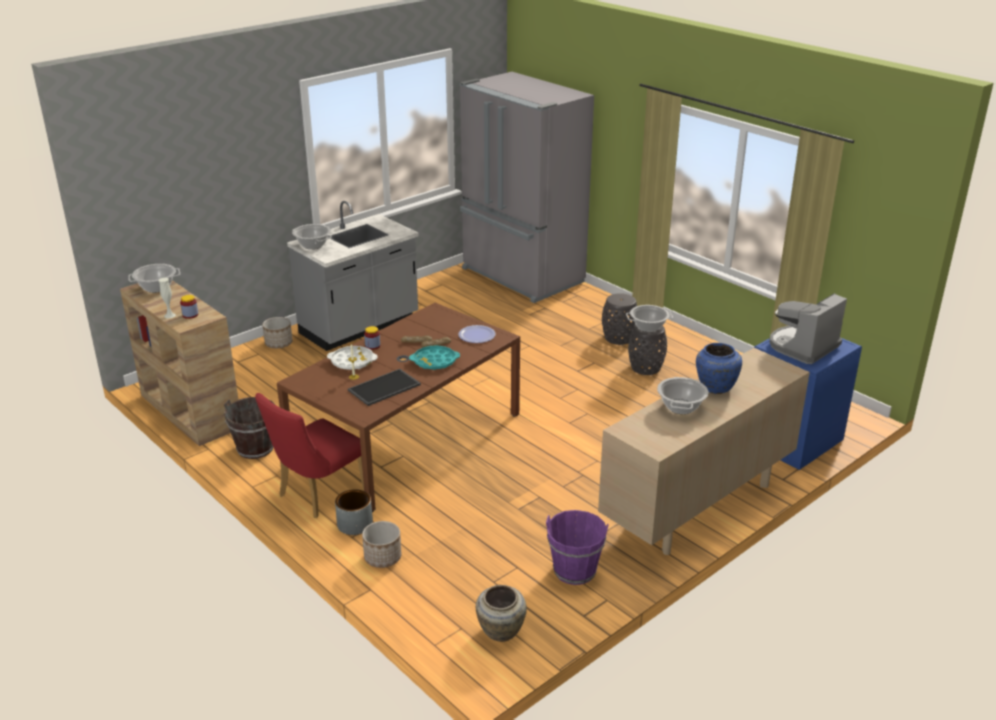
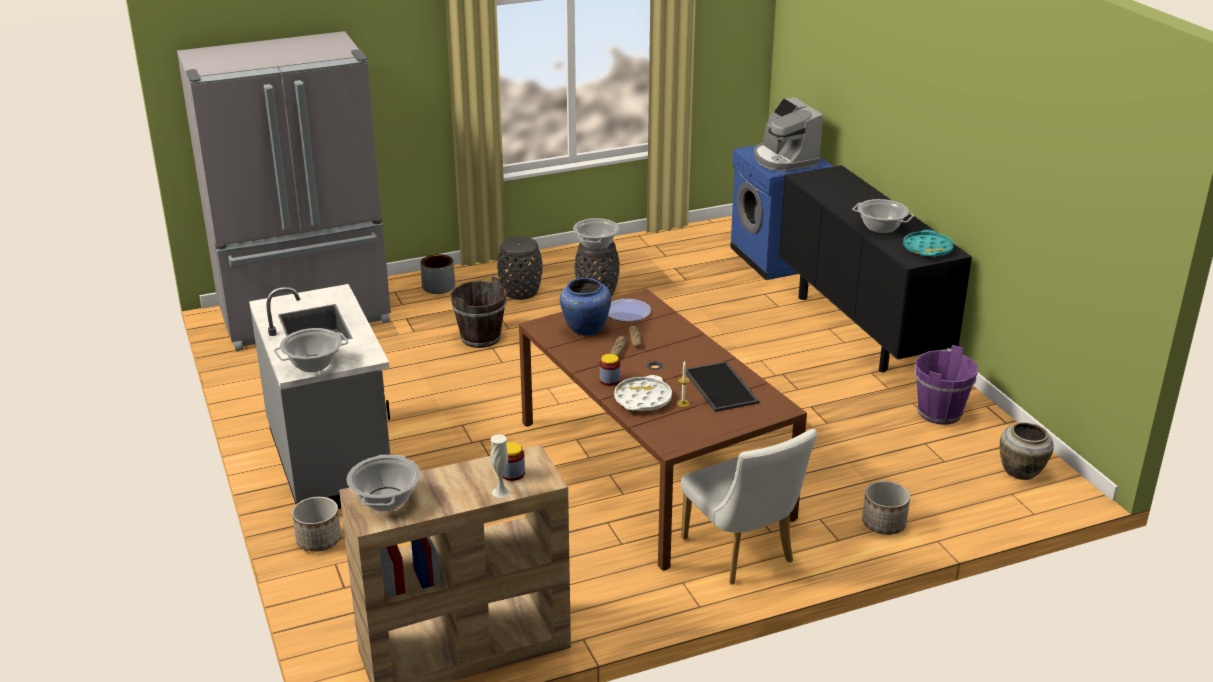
camera: 70 degrees left, 0 degrees up
brown bucket [224,397,275,459] -> brown bucket moved to [450,276,507,348]
red chair [255,393,364,518] -> white chair [681,429,817,584]
grey planter [335,489,373,535] -> grey planter moved to [420,254,455,294]
turquoise tray [409,345,460,370] -> turquoise tray moved to [903,230,954,257]
beige dresser [598,348,810,555] -> black dresser [779,165,972,372]
blue vase [696,343,742,394] -> blue vase moved to [560,278,611,335]

